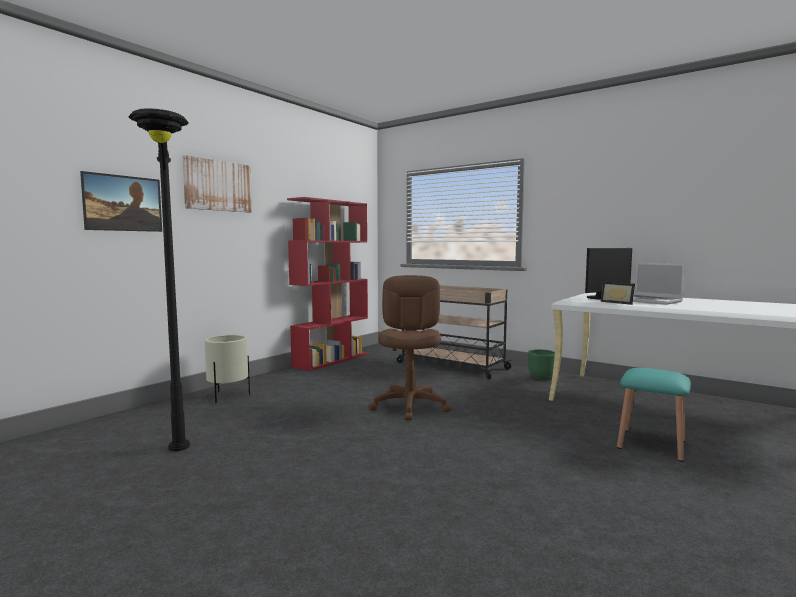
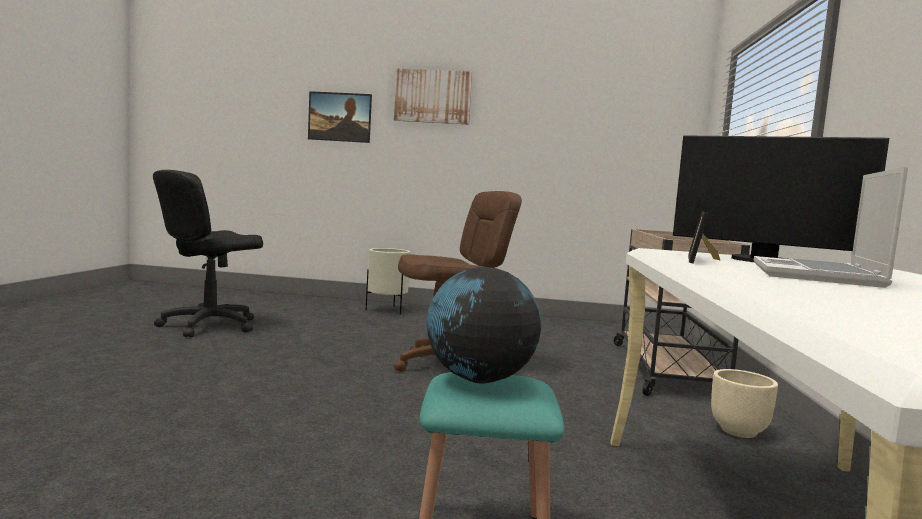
camera: 60 degrees right, 0 degrees up
black floor lamp [129,108,190,451] -> black office chair [153,170,263,337]
red bookcase [287,197,368,371] -> none
green planter [528,349,555,380] -> beige planter [711,369,778,438]
none -> globe [427,267,541,384]

